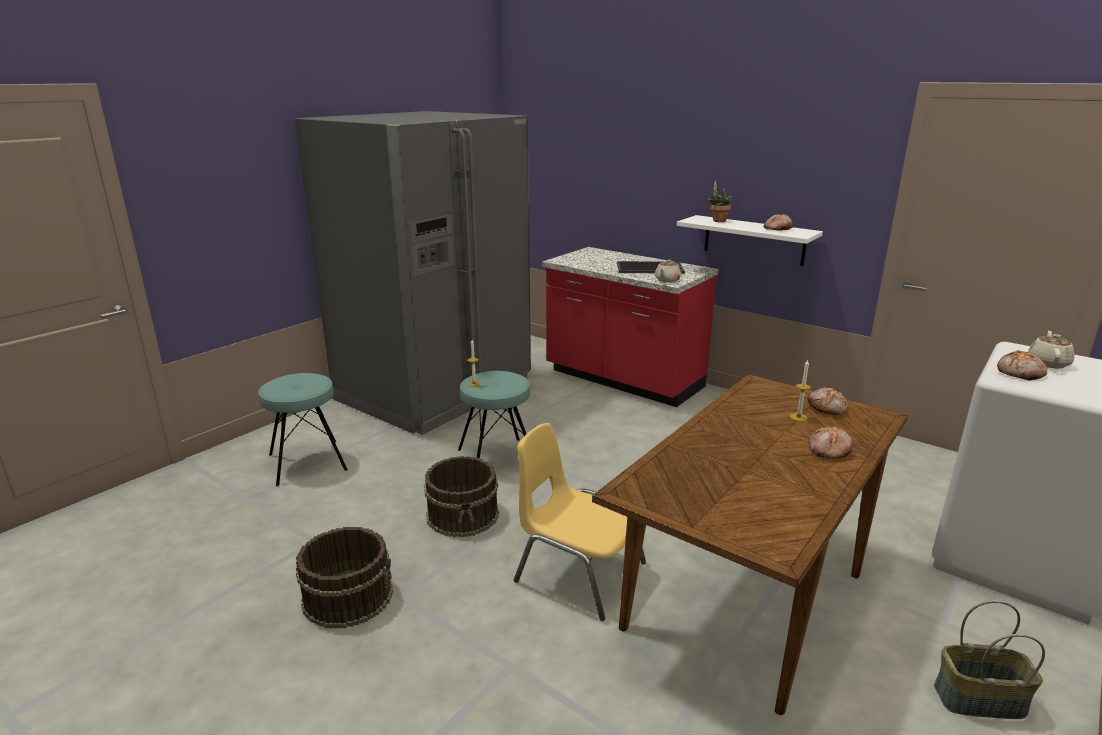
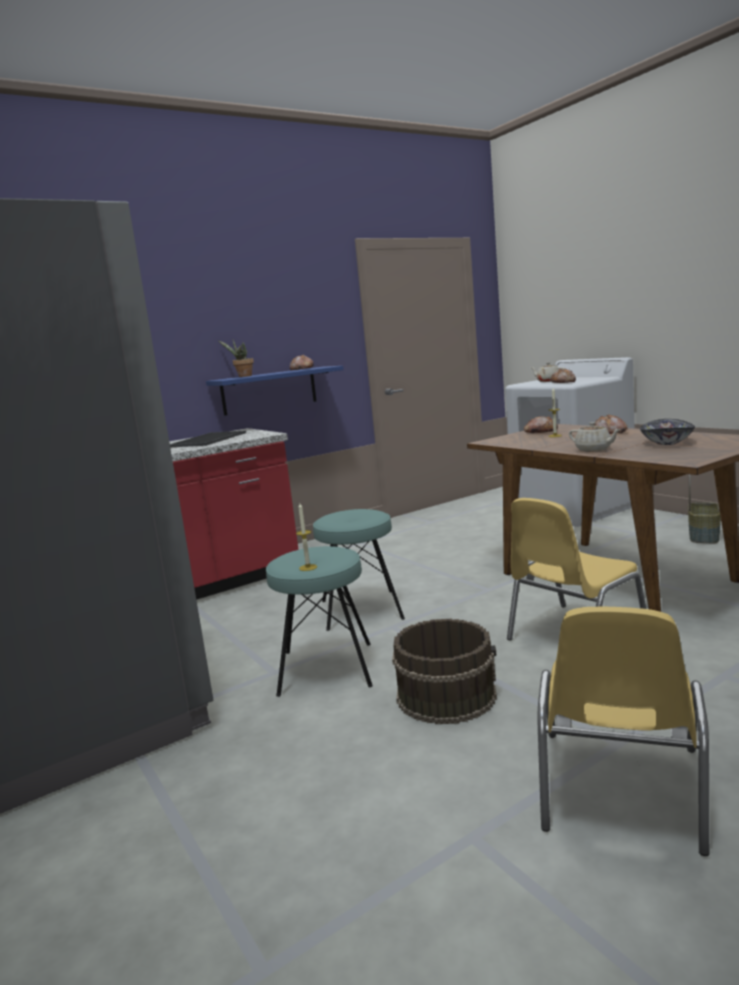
camera: 70 degrees left, 10 degrees down
turquoise stool [258,373,348,486] -> turquoise stool moved to [313,509,405,631]
brown bucket [296,527,393,628] -> yellow chair [538,607,709,856]
beige teapot [655,260,681,282] -> beige teapot moved to [569,422,621,452]
white shelf [677,215,823,266] -> blue shelf [206,366,344,416]
none -> bowl [640,419,695,445]

